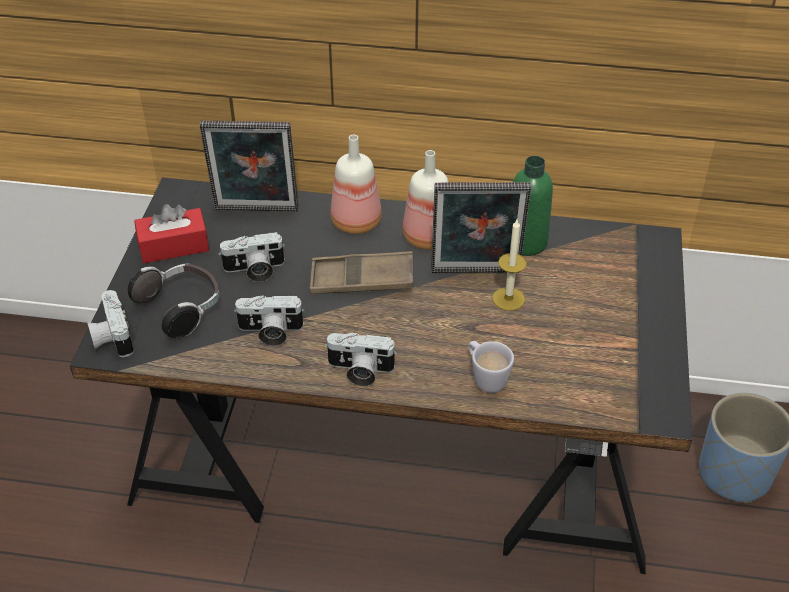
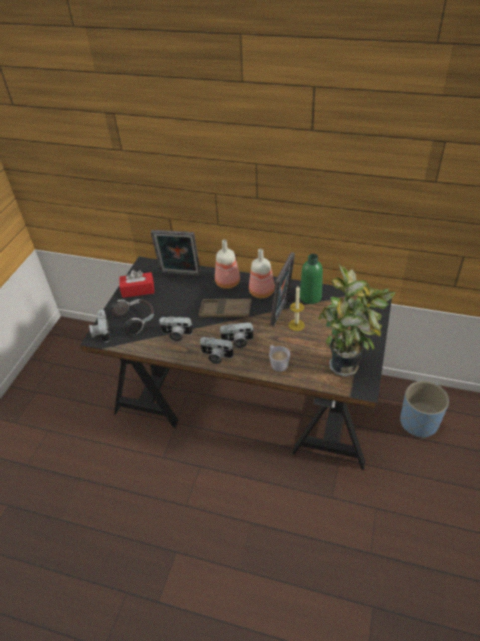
camera: 10 degrees right, 0 degrees up
camera [219,232,285,282] -> camera moved to [219,322,254,348]
picture frame [431,182,531,273] -> picture frame turned 75 degrees counterclockwise [270,252,295,326]
none -> potted plant [318,264,396,376]

